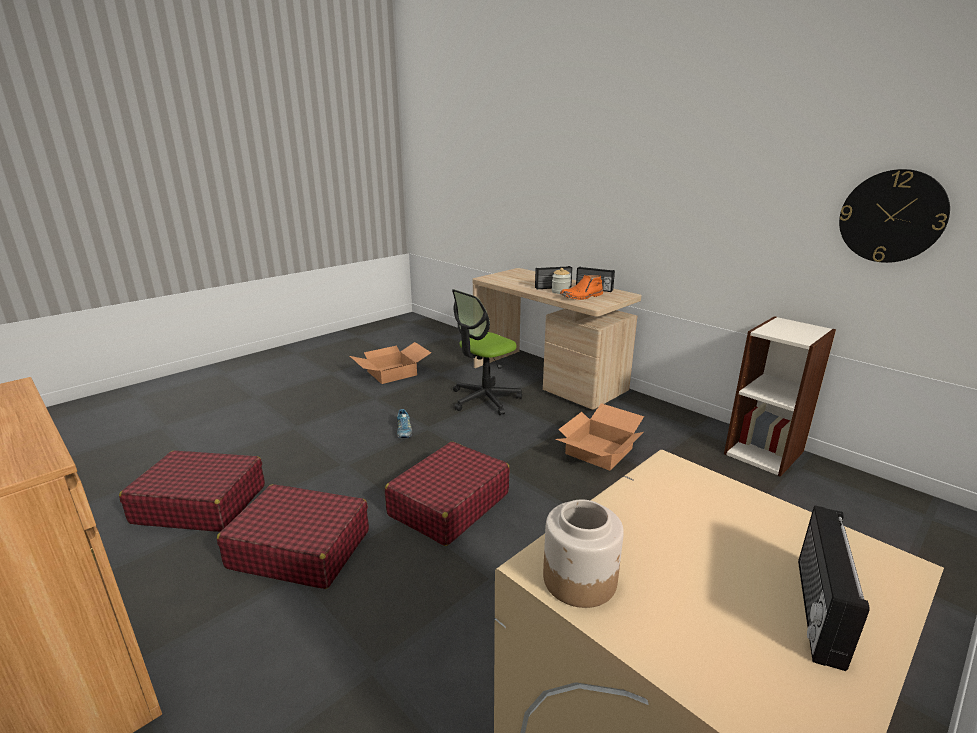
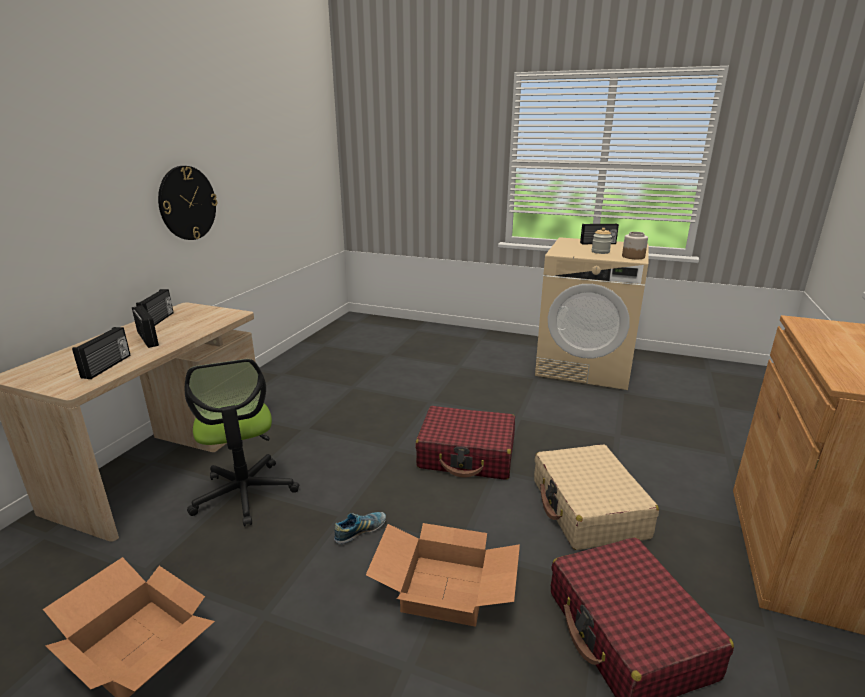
camera: 115 degrees left, 0 degrees up
red suitcase [217,484,369,589] -> beige suitcase [534,445,659,550]
office chair [452,289,522,415] -> office chair turned 45 degrees clockwise [185,359,299,527]
jar [552,268,571,294] -> jar moved to [592,228,612,254]
cardboard box [556,403,644,471] -> cardboard box moved to [366,523,520,626]
orange boot [560,274,603,300] -> none
bookcase [724,316,836,477] -> none
wall clock [839,169,950,263] -> wall clock moved to [158,166,217,240]
none -> radio [72,327,131,379]

